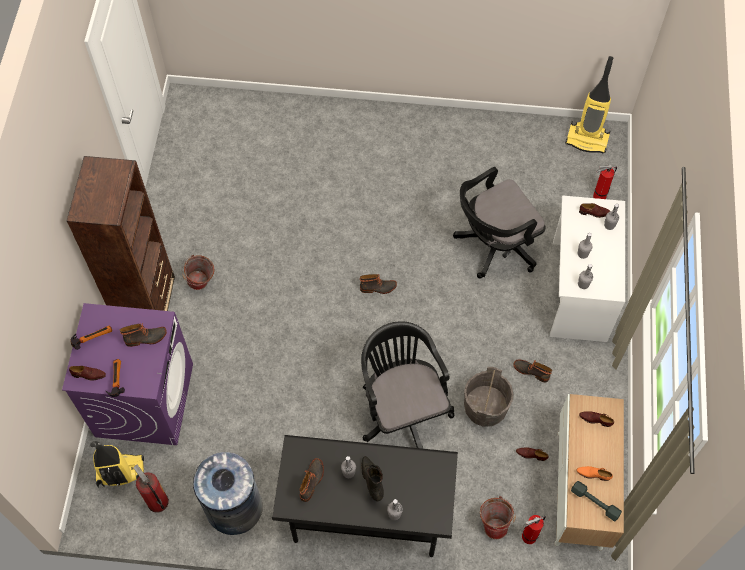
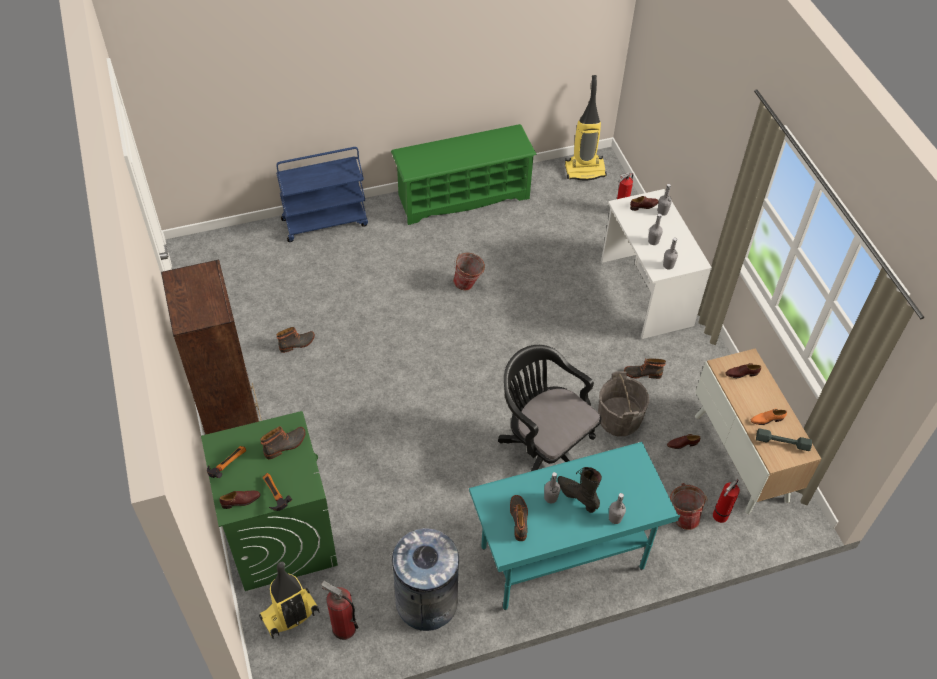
camera: 25 degrees left, 10 degrees down
purple washing machine [62,303,193,445] -> green washing machine [201,411,338,591]
bucket [182,255,214,290] -> bucket moved to [453,253,485,290]
black desk [272,435,458,557] -> turquoise desk [469,442,680,610]
boot [360,274,397,294] -> boot moved to [276,327,315,353]
black office chair [453,167,546,279] -> none
none -> blue cart [276,147,368,242]
none -> green shoe rack [391,124,537,225]

